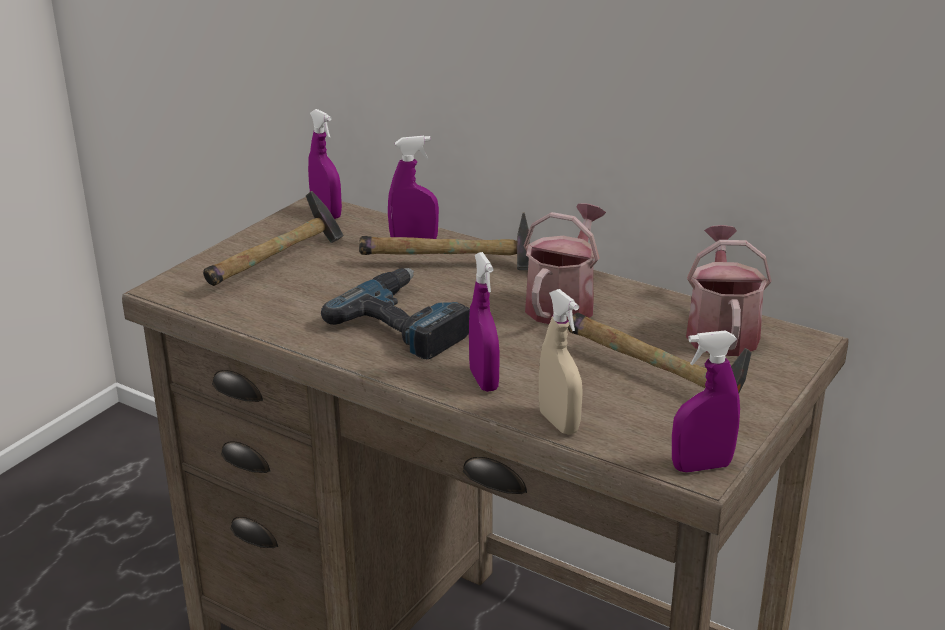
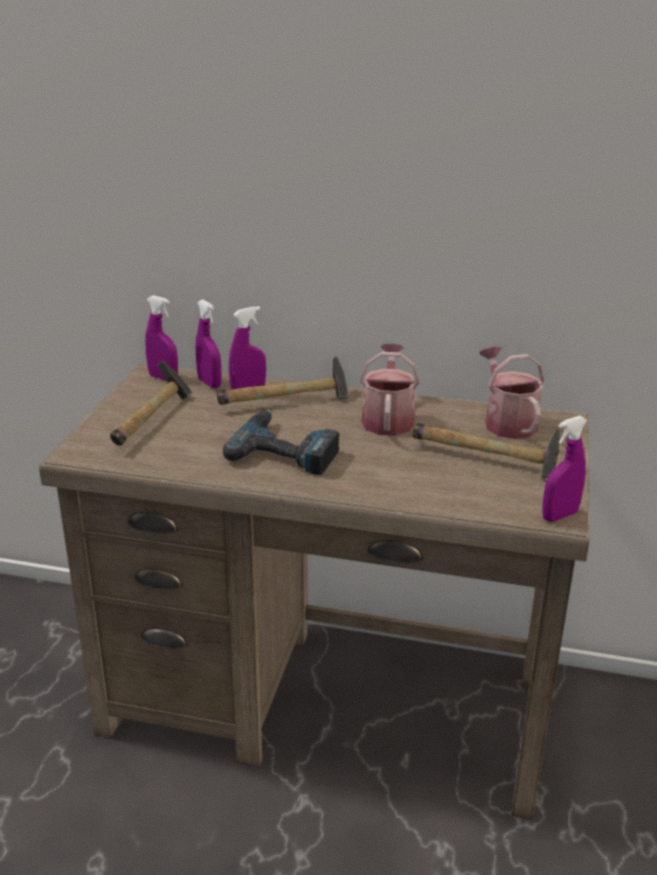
camera: 20 degrees left, 0 degrees up
purple spray bottle [469,252,500,392] -> purple spray bottle moved to [196,300,222,388]
beige spray bottle [539,289,583,435] -> none

